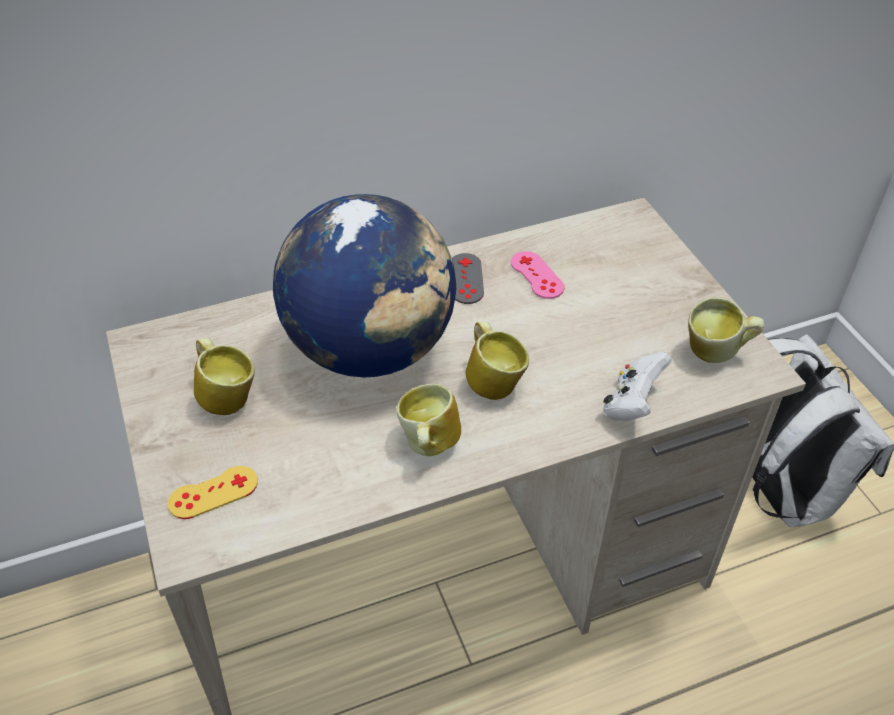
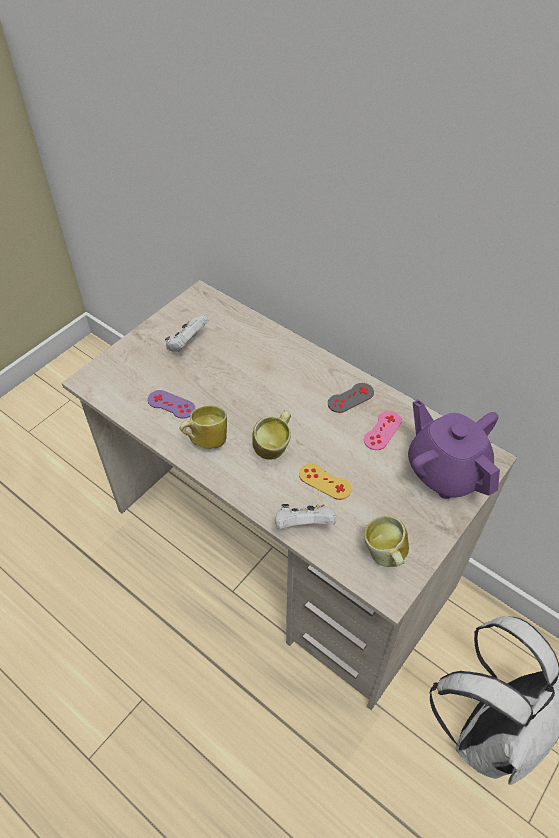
camera: 60 degrees right, 5 degrees up
yellow game controller [168,466,258,519] -> yellow game controller moved to [299,463,352,500]
mug [194,338,255,415] -> white game controller [165,315,209,352]
globe [273,194,456,377] -> none
none -> purple game controller [148,390,195,419]
none -> purple teapot [408,399,500,499]

